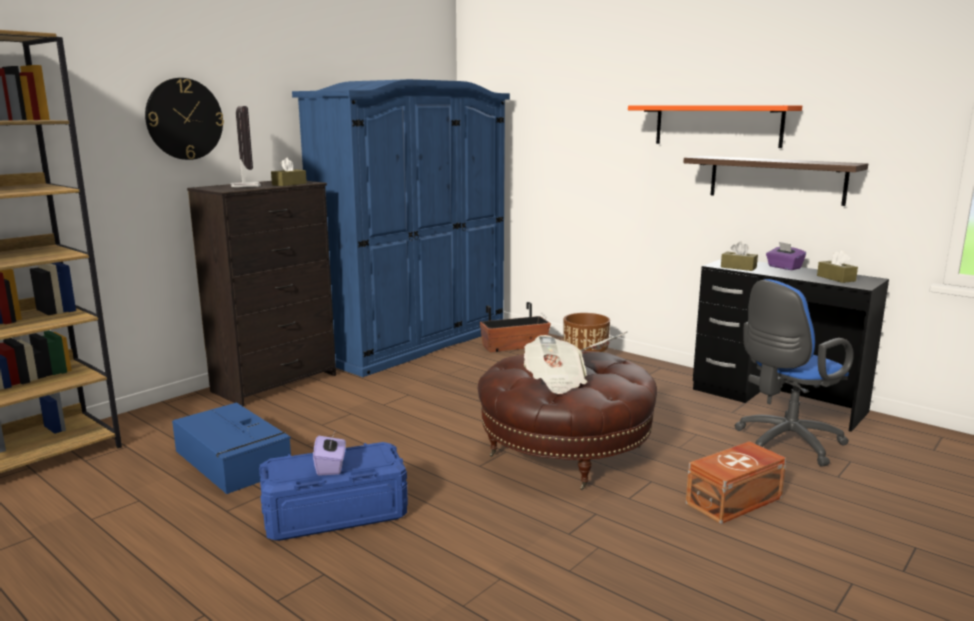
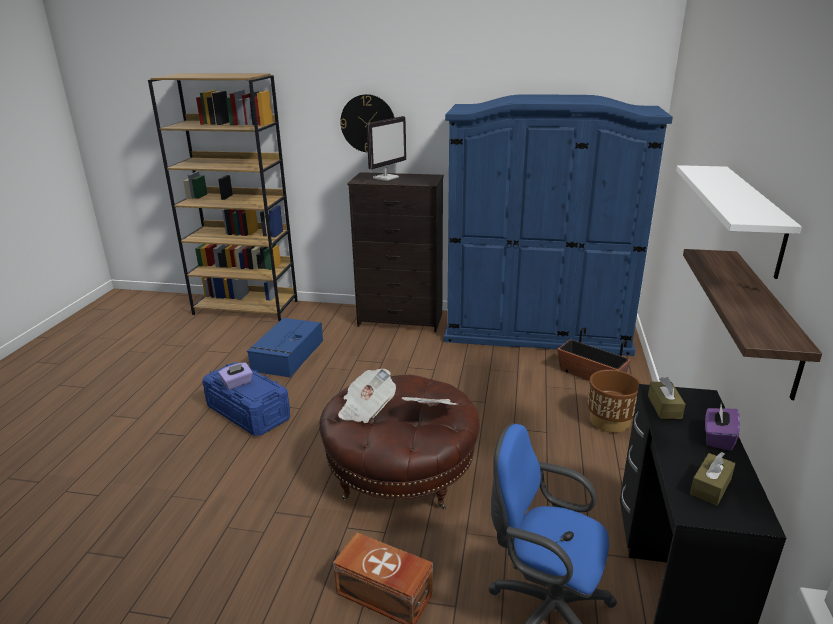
camera: 60 degrees right, 10 degrees up
brown tissue box [271,158,307,186] -> none
orange shelf [628,105,802,148] -> white shelf [676,165,802,279]

